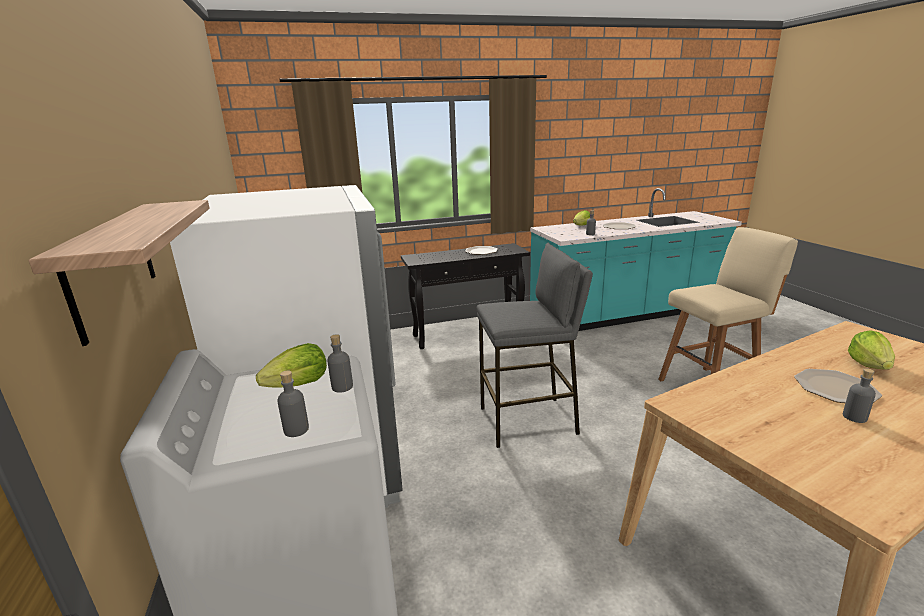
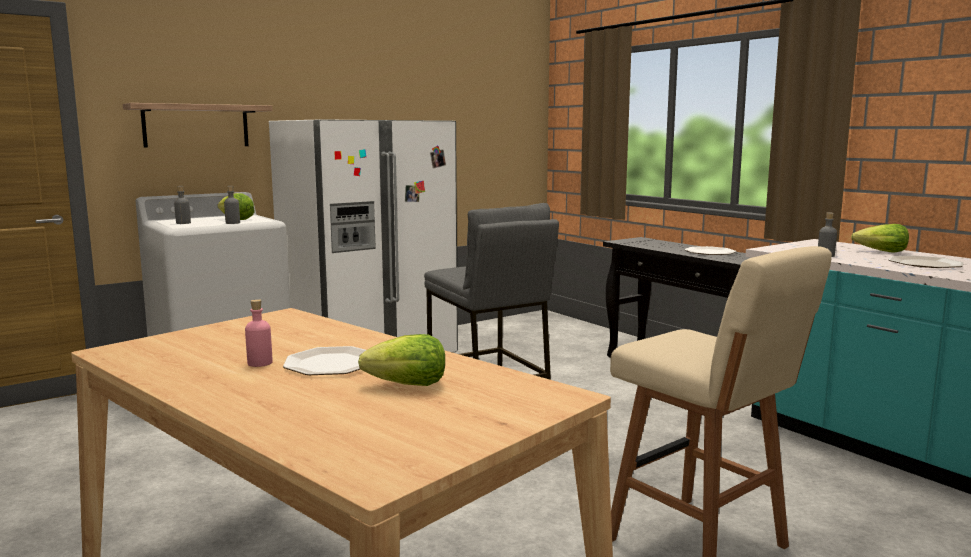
camera: 70 degrees right, 10 degrees down
grey bottle [843,368,876,423] -> pink bottle [245,299,272,367]

